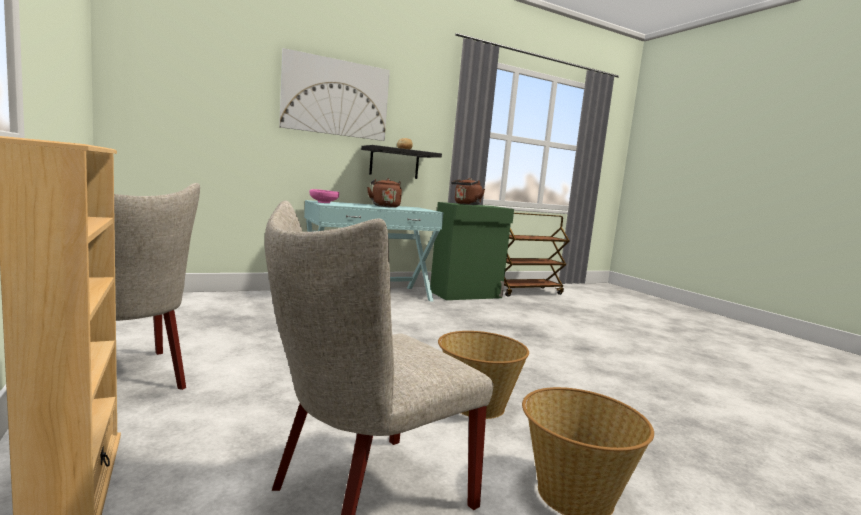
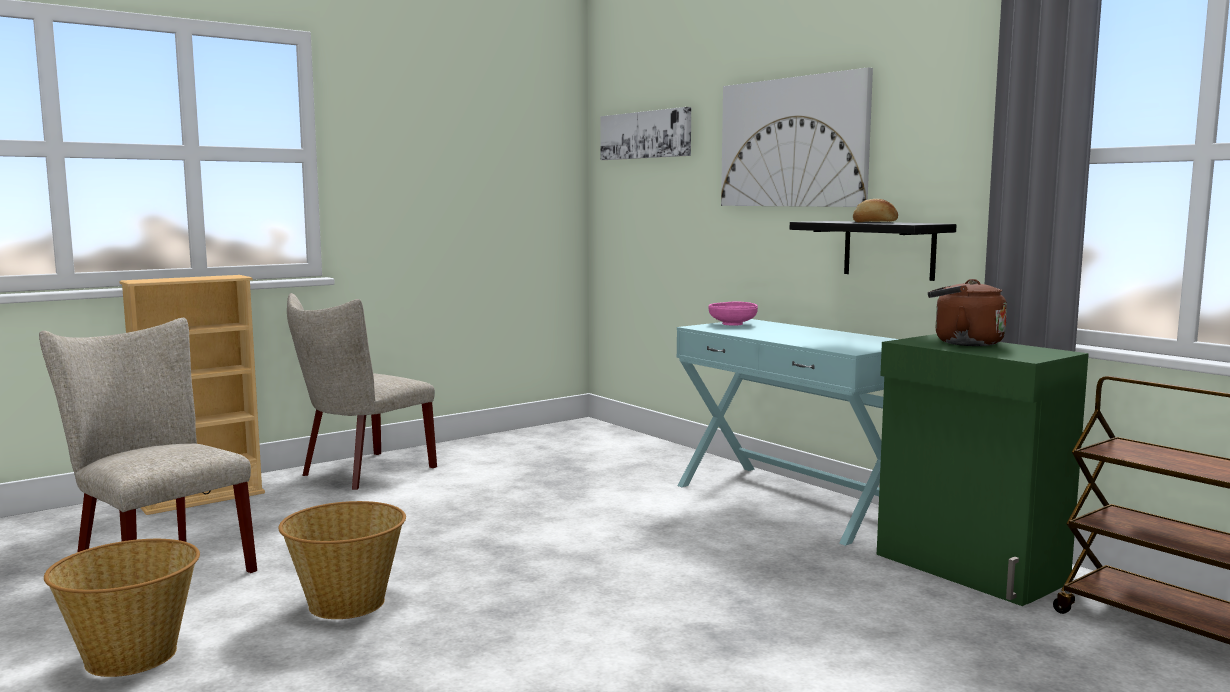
camera: 80 degrees right, 0 degrees up
brown kettle [367,178,402,208] -> none
none -> picture [600,107,691,160]

